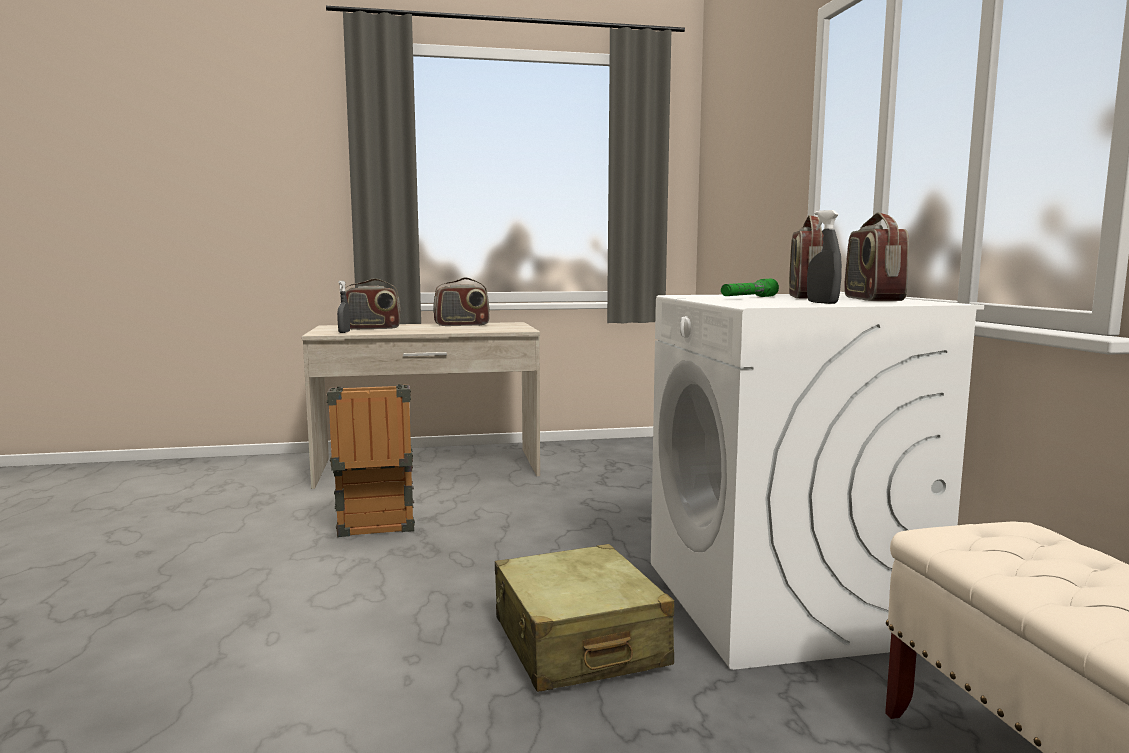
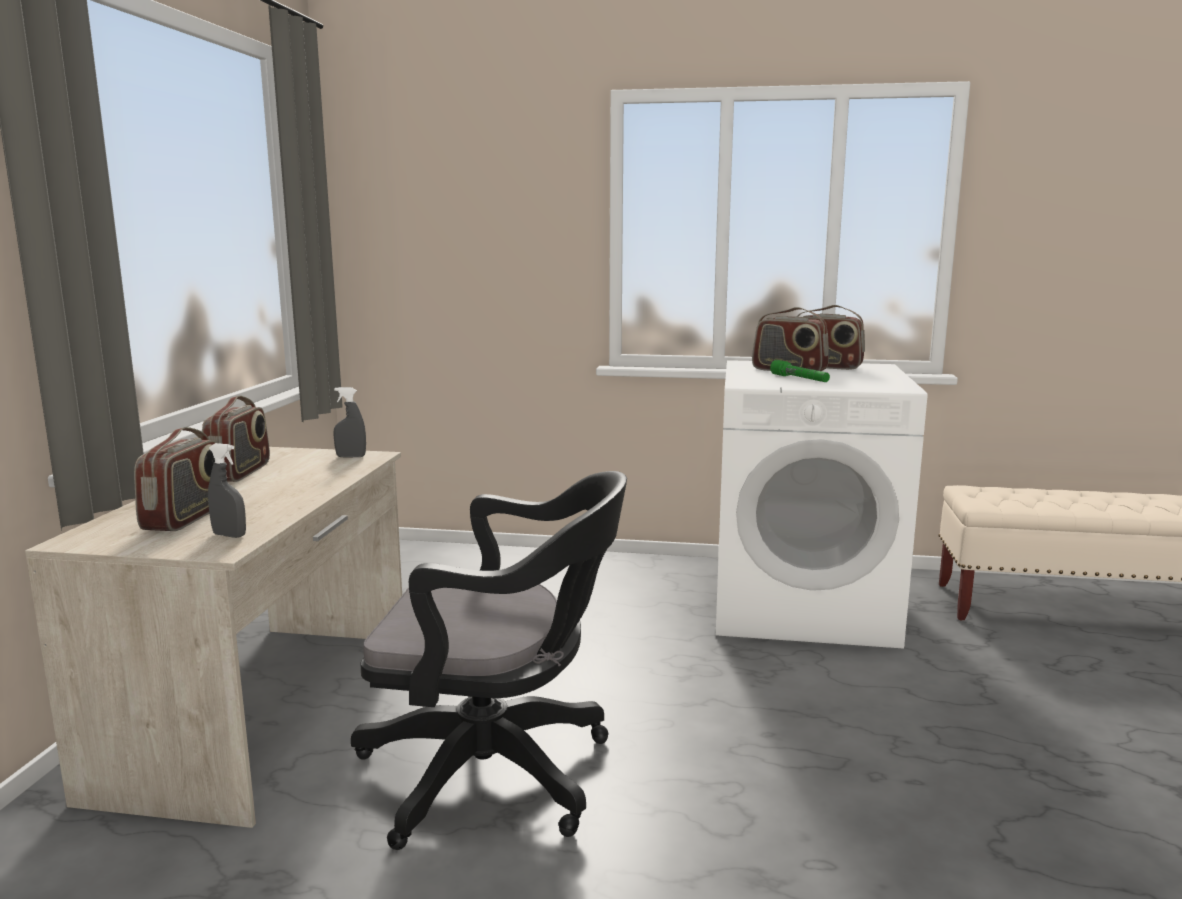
camera: 70 degrees left, 5 degrees up
crate [327,384,415,537] -> black office chair [351,471,627,850]
beige suitcase [495,544,674,692] -> none
grey spray bottle [807,210,842,304] -> grey spray bottle moved to [333,387,366,458]

